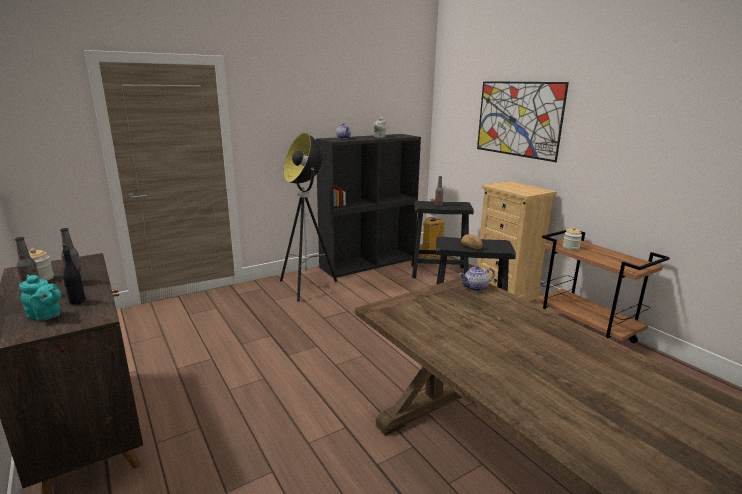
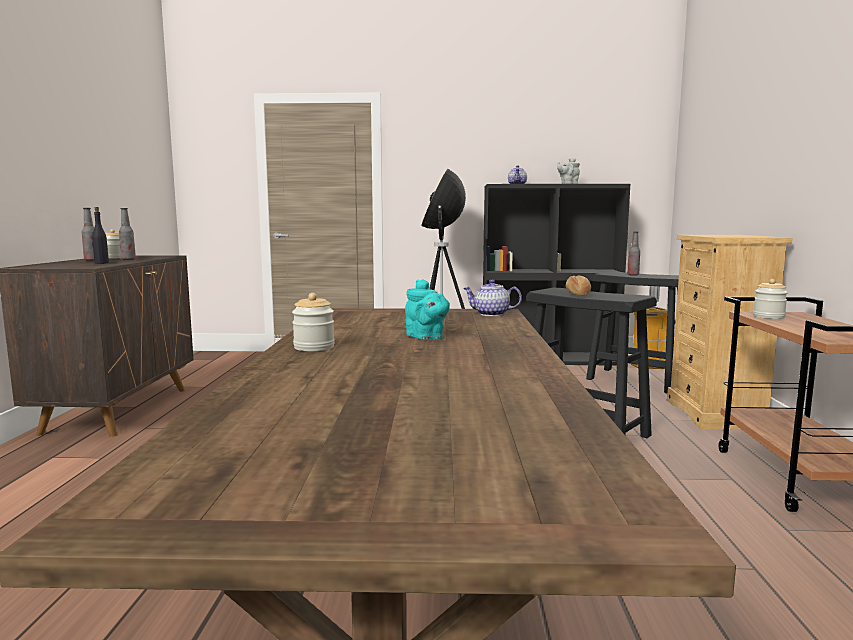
camera: 35 degrees right, 10 degrees down
turquoise teapot [19,275,61,321] -> turquoise teapot moved to [405,279,450,340]
picture [477,81,569,162] -> none
none -> jar [292,293,335,351]

